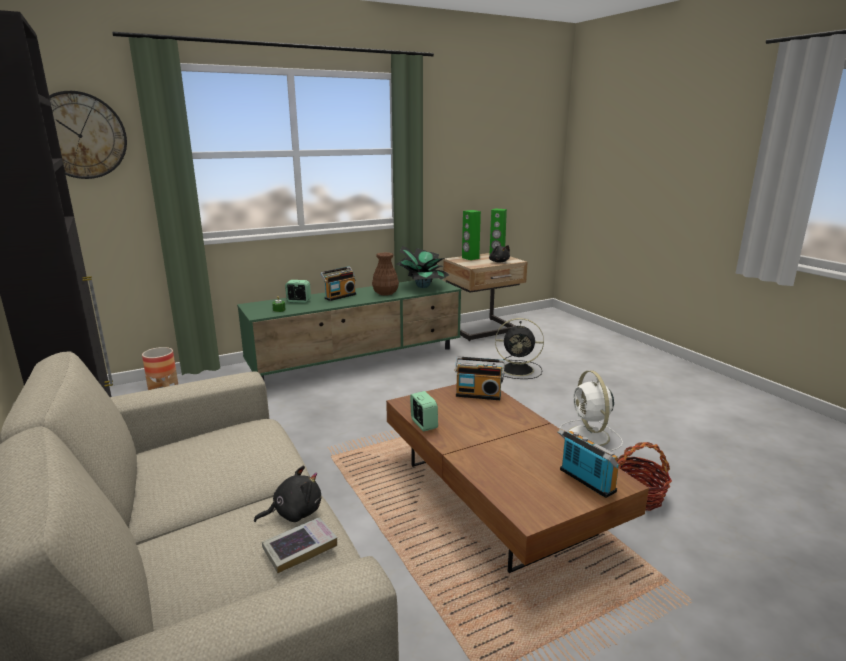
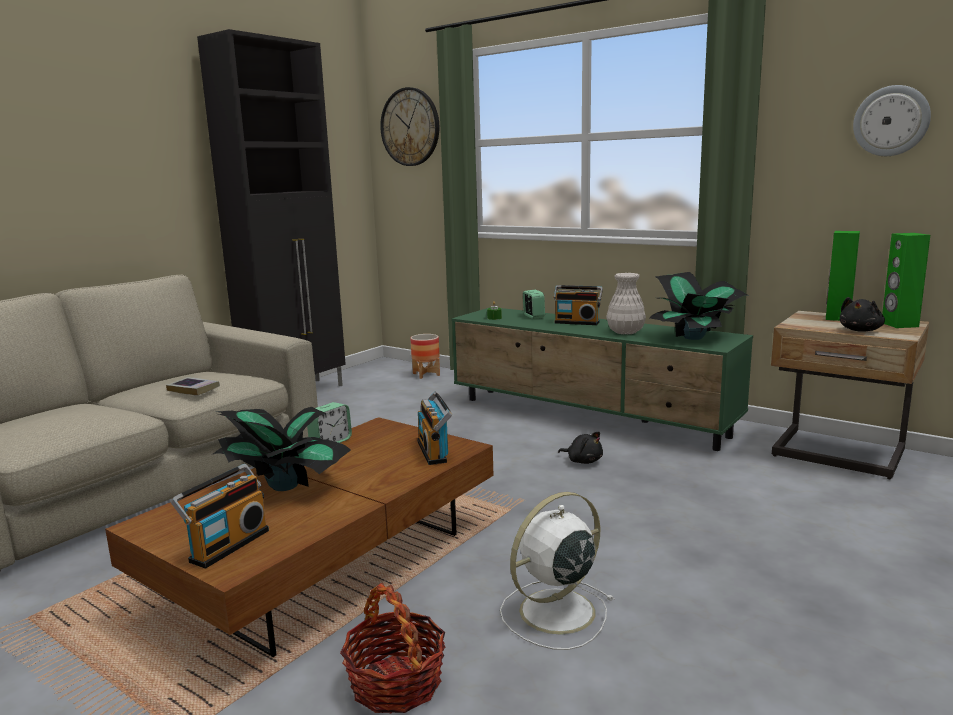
camera: 65 degrees right, 5 degrees down
black plush toy [254,466,321,522] -> black plush toy moved to [558,432,603,464]
book [262,517,337,573] -> book moved to [166,377,220,396]
brown vase [372,252,399,296] -> white vase [606,273,646,334]
black fan [493,318,544,379] -> none
none -> potted plant [211,407,351,491]
none -> wall clock [853,85,931,156]

